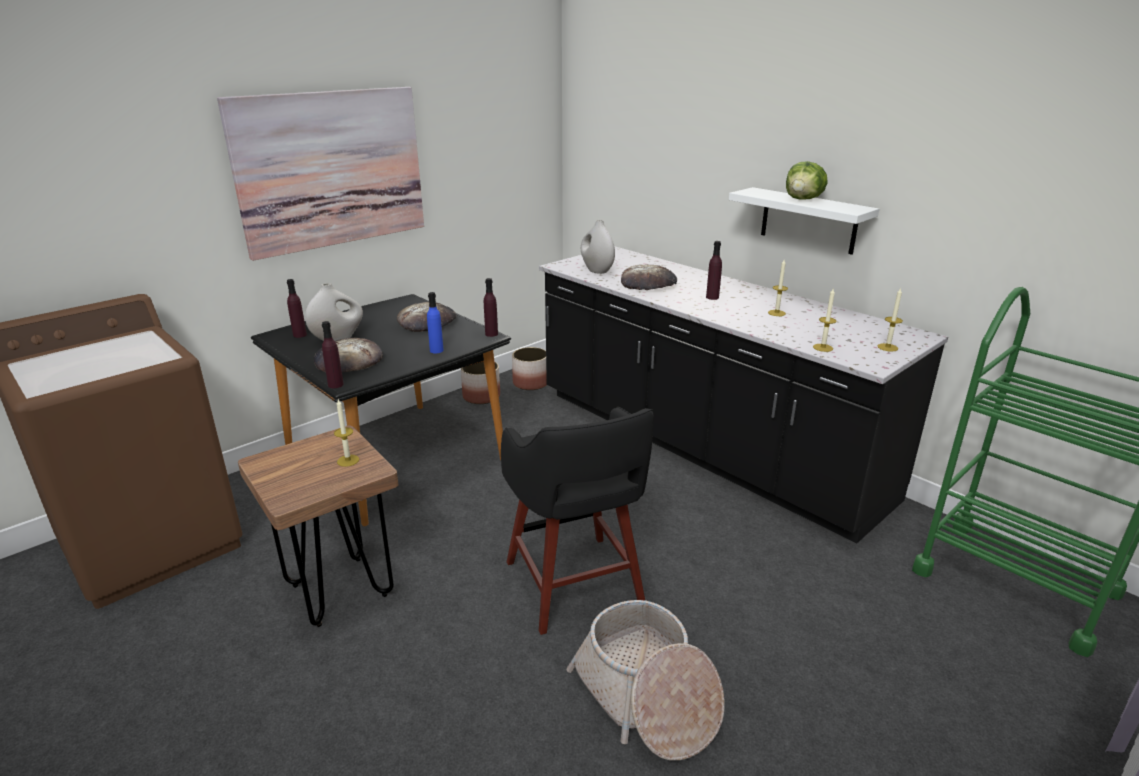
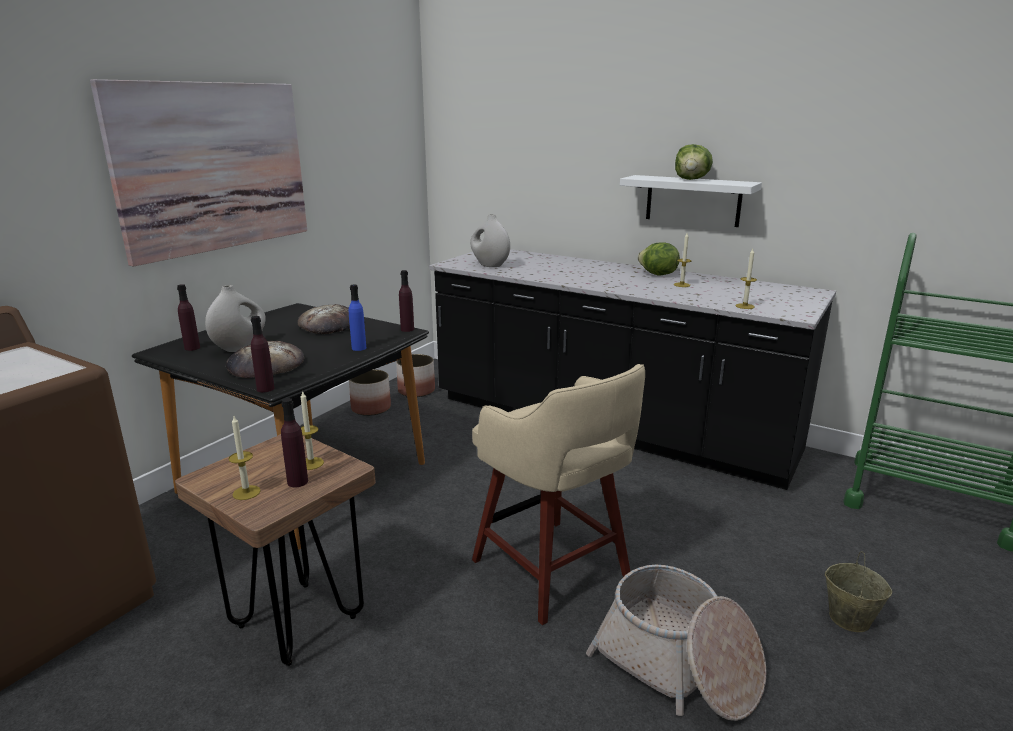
camera: 15 degrees left, 5 degrees down
black stool [501,407,653,635] -> beige stool [472,364,645,625]
bread [621,264,677,290] -> none
purple bottle [706,241,722,300] -> purple bottle moved to [281,398,308,487]
candle [877,288,903,352] -> candle moved to [228,416,261,500]
none -> lettuce [638,242,680,275]
none -> beige bucket [825,551,892,632]

